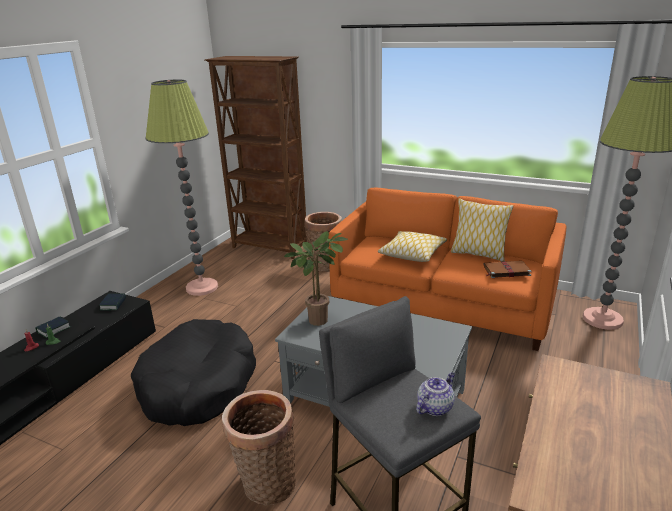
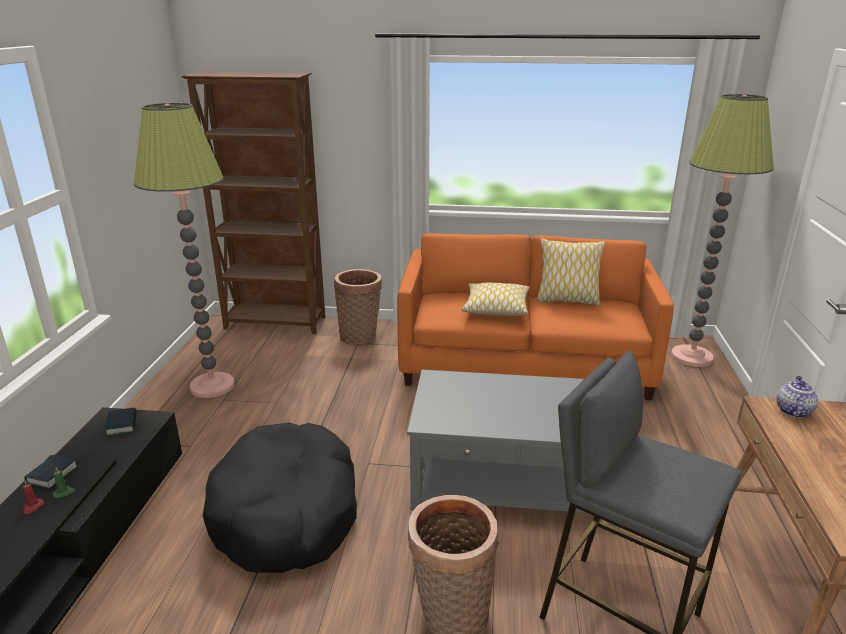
camera: 20 degrees left, 0 degrees up
potted plant [284,231,348,326] -> none
teapot [416,372,455,416] -> teapot moved to [776,376,818,418]
brown book [484,261,532,278] -> none

